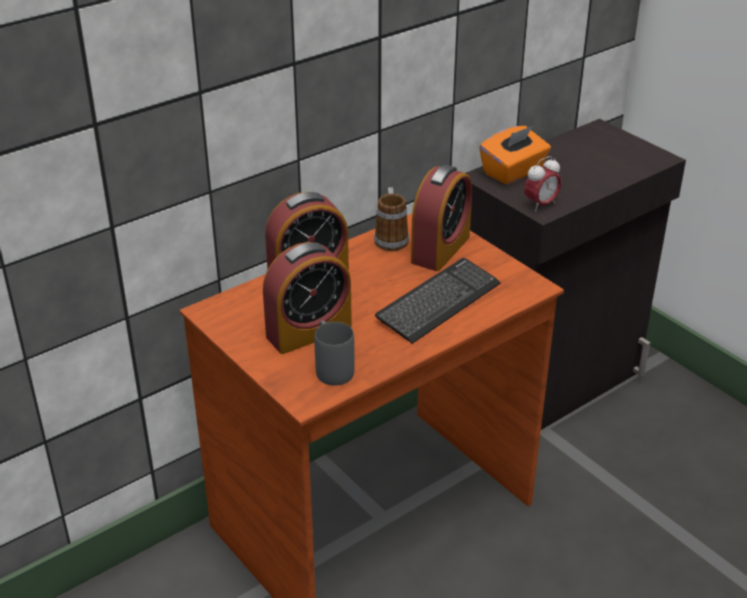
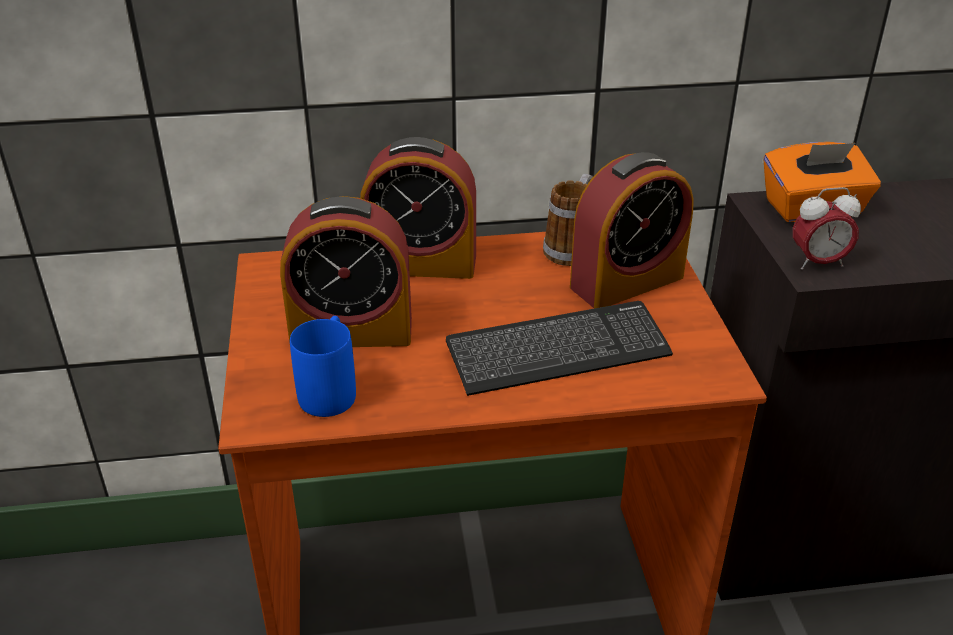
camera: 30 degrees right, 0 degrees up
grey mug [315,320,355,386] -> blue mug [290,316,356,417]

